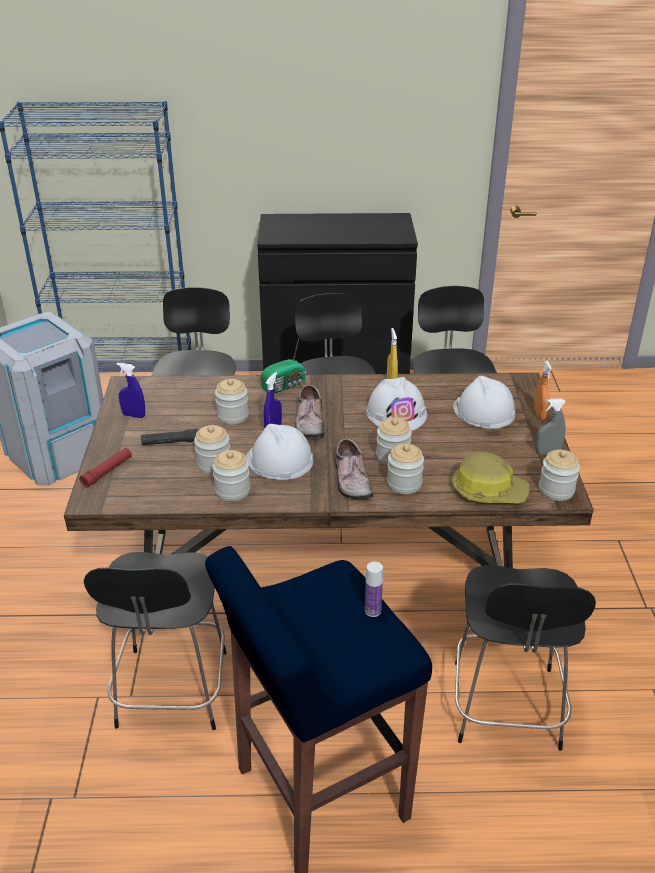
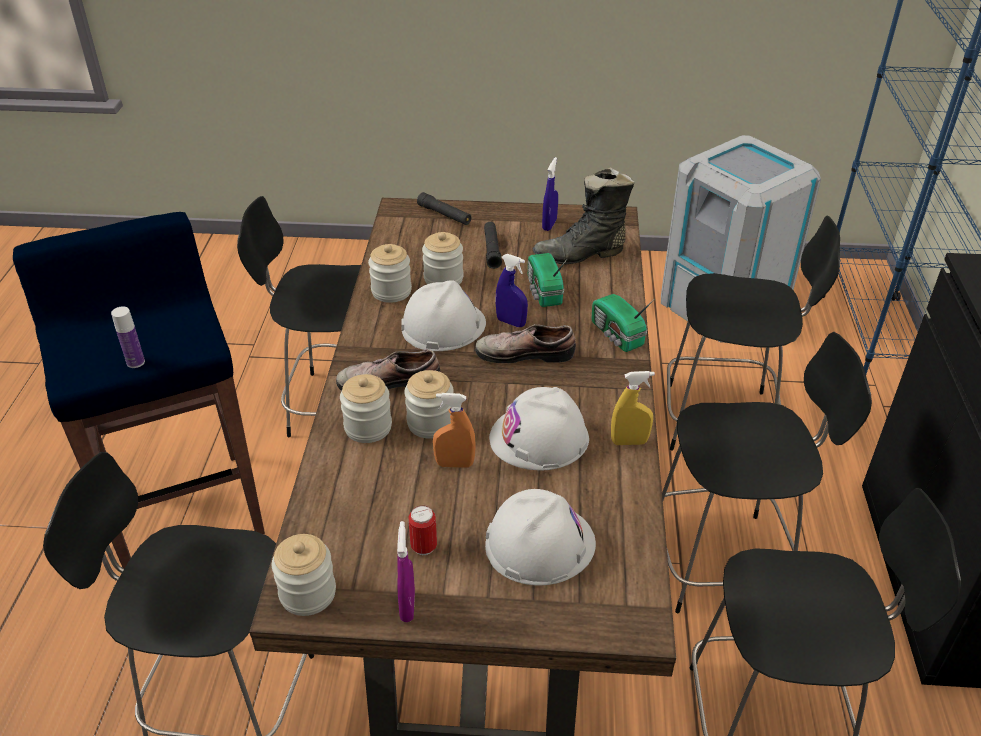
camera: 95 degrees right, 5 degrees up
red flashlight [79,448,132,488] -> black flashlight [417,192,472,225]
jar [215,379,249,424] -> radio [528,253,567,307]
hard hat [452,452,529,503] -> none
orange spray bottle [534,361,552,420] -> orange spray bottle moved to [433,393,476,468]
grey spray bottle [535,398,566,454] -> purple spray bottle [397,521,415,622]
none -> can [408,505,437,555]
none -> black boot [532,167,634,264]

